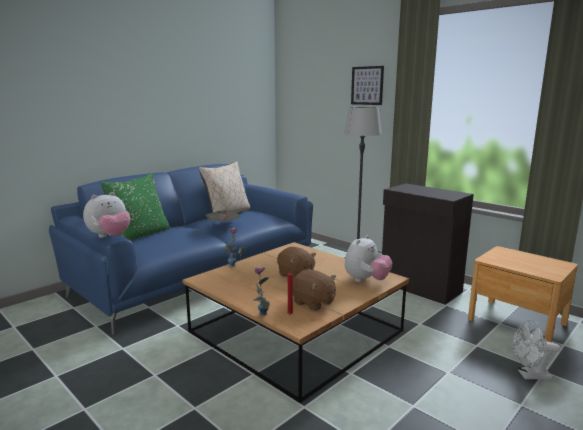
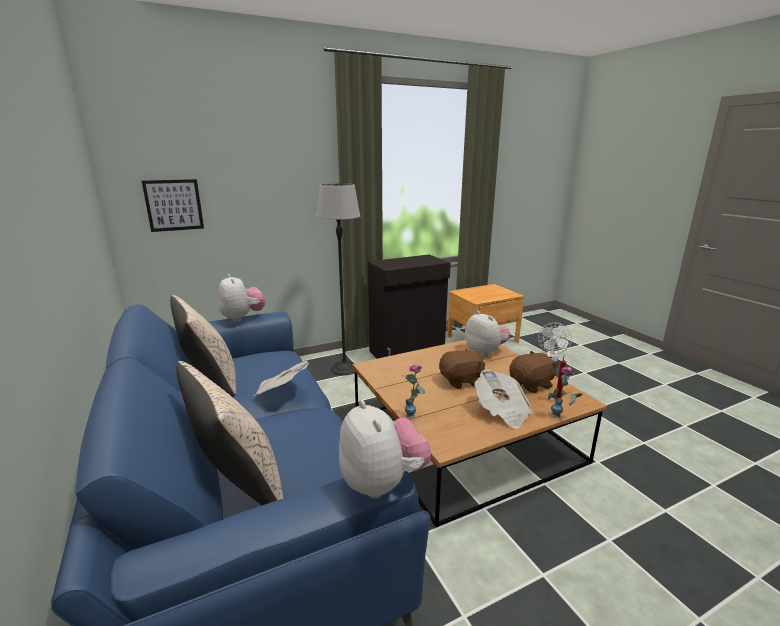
camera: 70 degrees left, 5 degrees up
green pillow [101,173,170,241] -> beige pillow [176,361,284,505]
picture [351,66,384,105] -> picture moved to [142,179,204,232]
none -> plush toy [218,274,265,322]
none -> newspaper [474,369,533,429]

